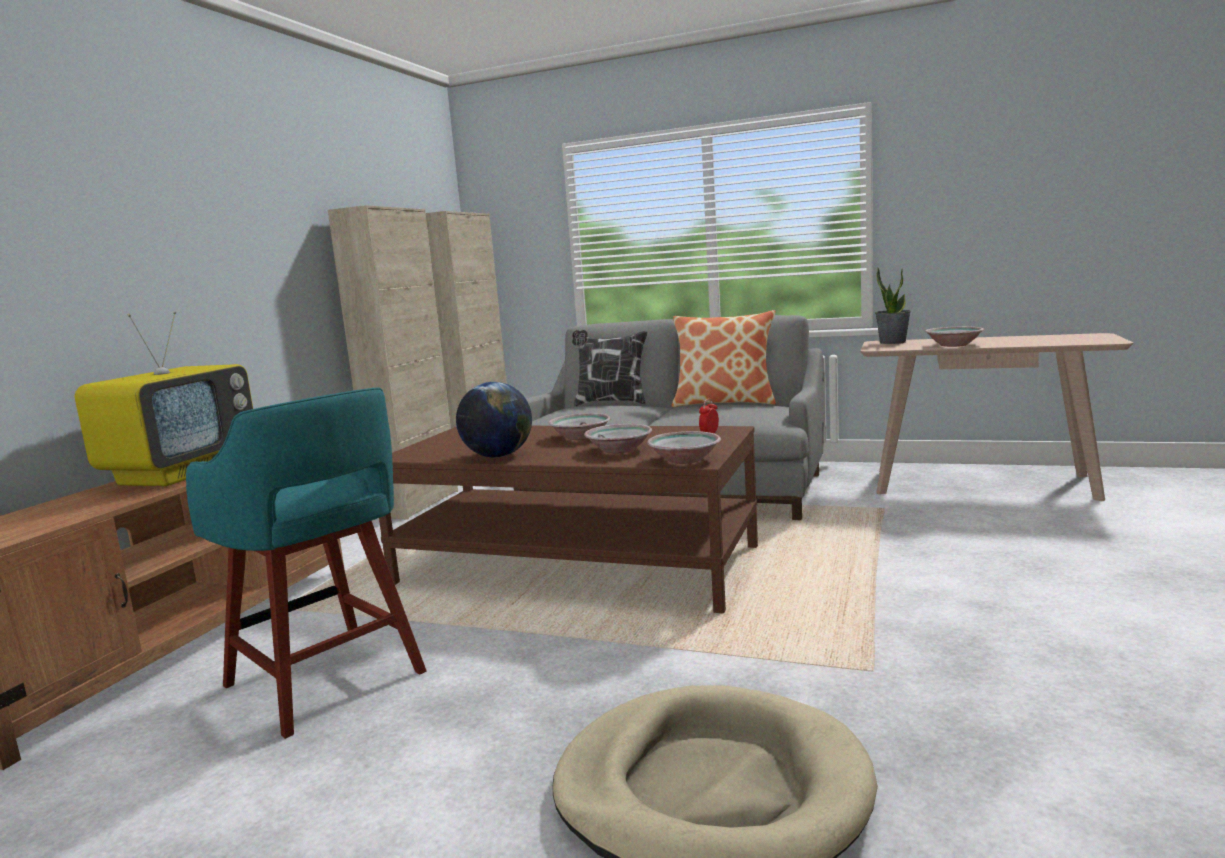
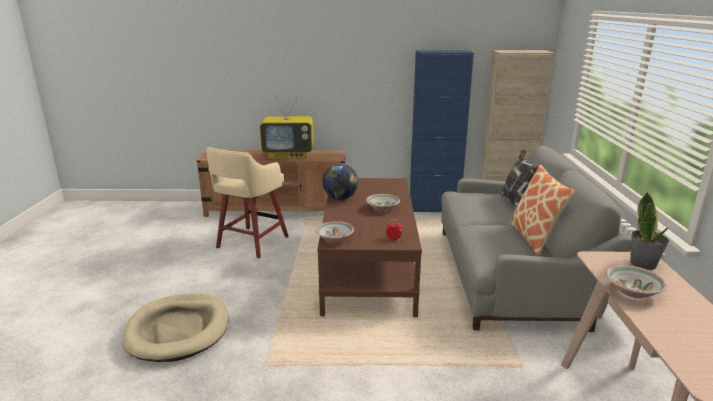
camera: 70 degrees right, 10 degrees up
turquoise stool [186,387,427,739] -> beige stool [206,147,289,258]
beige cabinet [328,205,458,520] -> blue cabinet [410,50,474,212]
bowl [584,424,652,454] -> none

